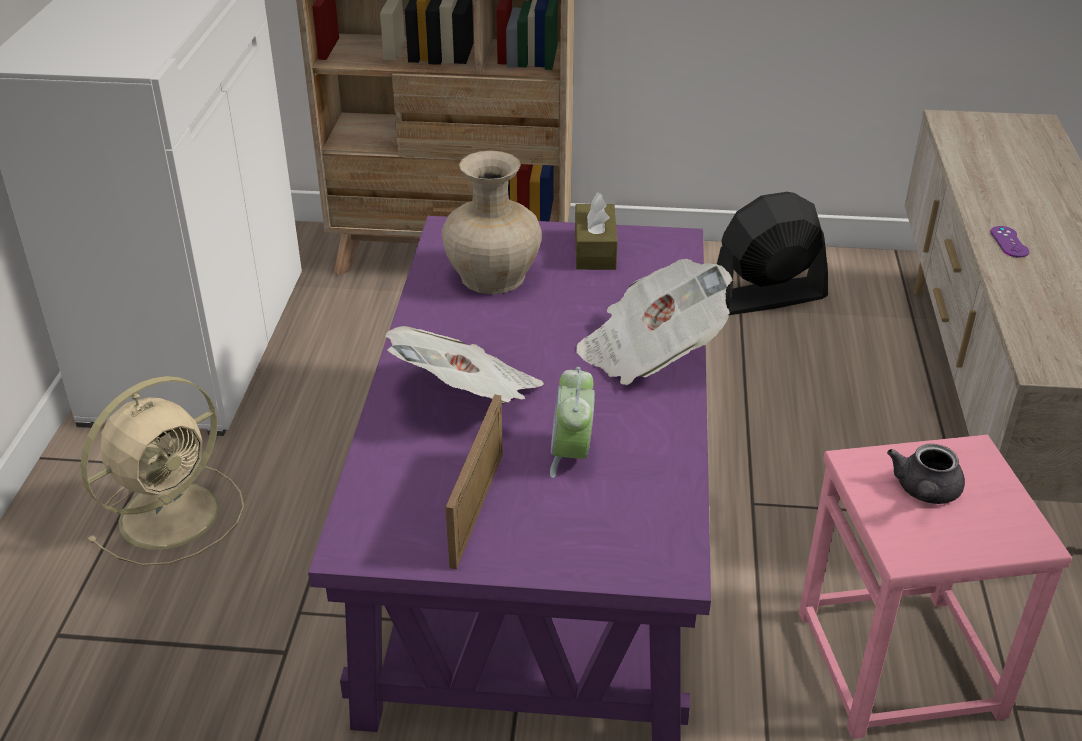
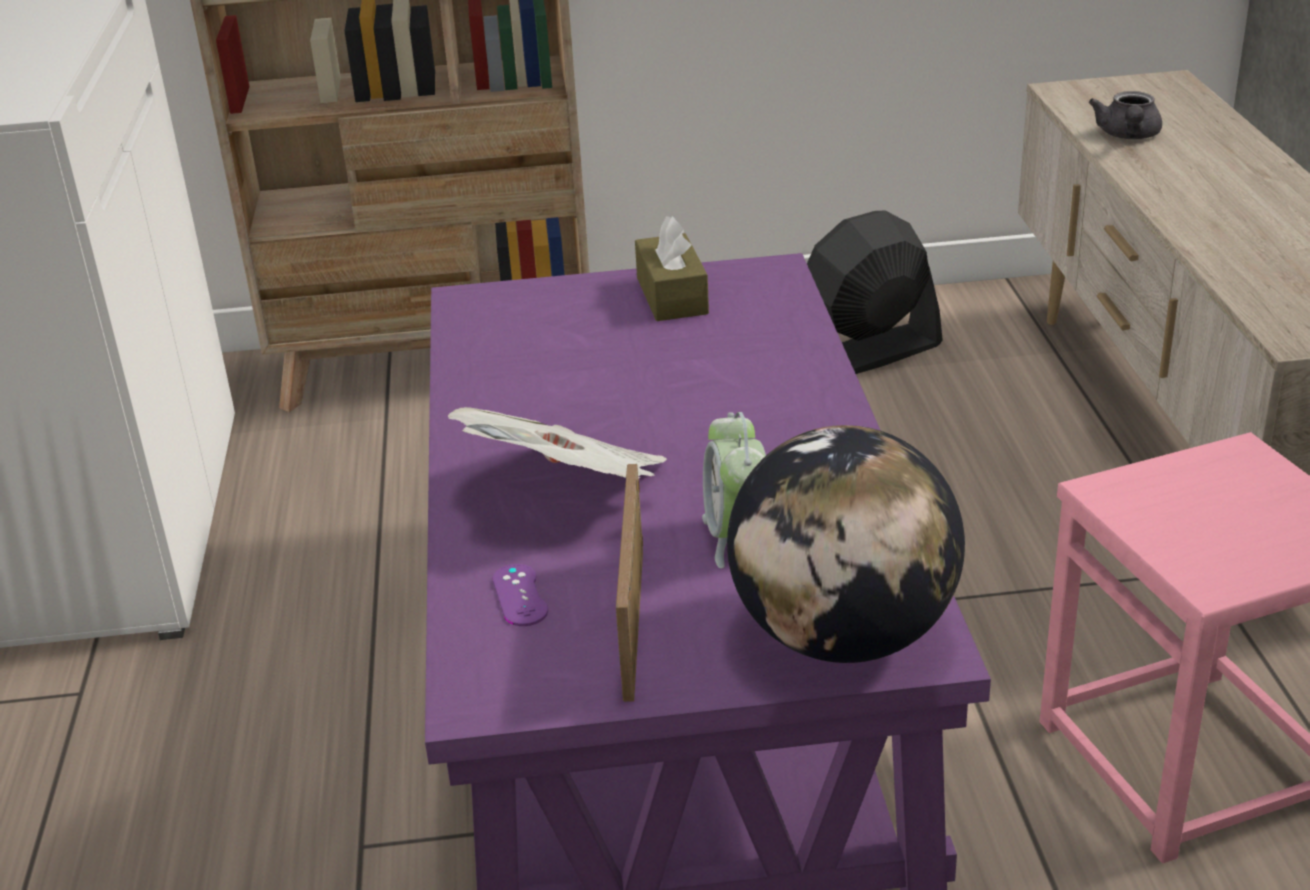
camera: 10 degrees left, 5 degrees down
beige fan [81,376,244,566] -> none
beige vase [442,150,542,294] -> none
newspaper [576,258,732,385] -> none
grey teapot [887,444,965,504] -> grey teapot moved to [1089,91,1162,139]
purple game controller [991,226,1029,257] -> purple game controller moved to [493,564,548,626]
none -> globe [727,425,965,663]

